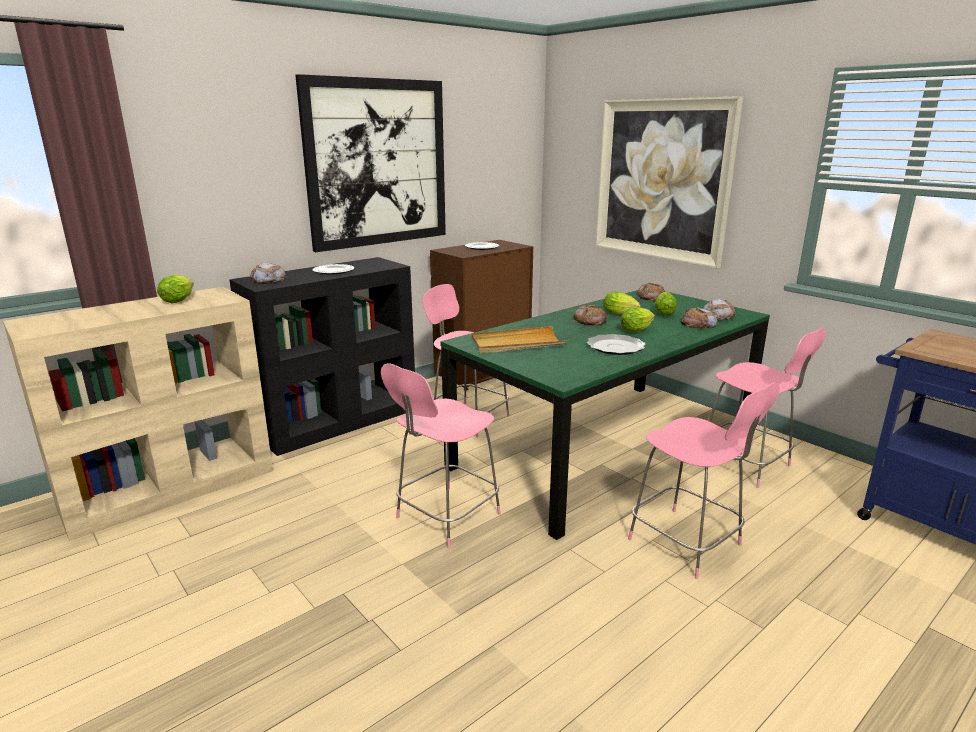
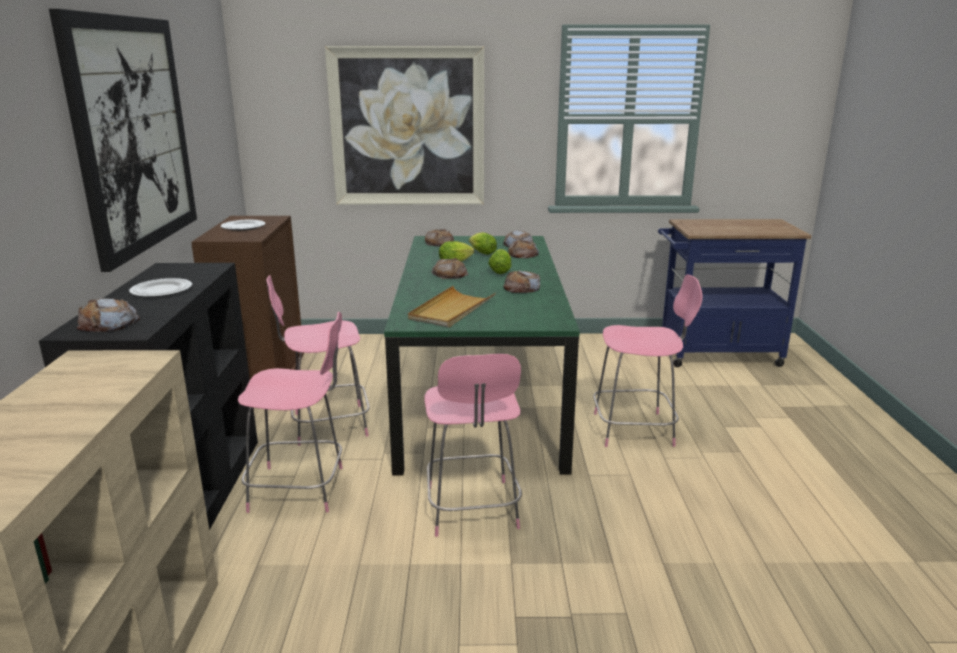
camera: 50 degrees left, 0 degrees up
lettuce [157,275,194,304] -> none
plate [587,334,646,355] -> bread [503,270,540,293]
pink chair [709,328,826,488] -> pink chair moved to [238,312,342,513]

